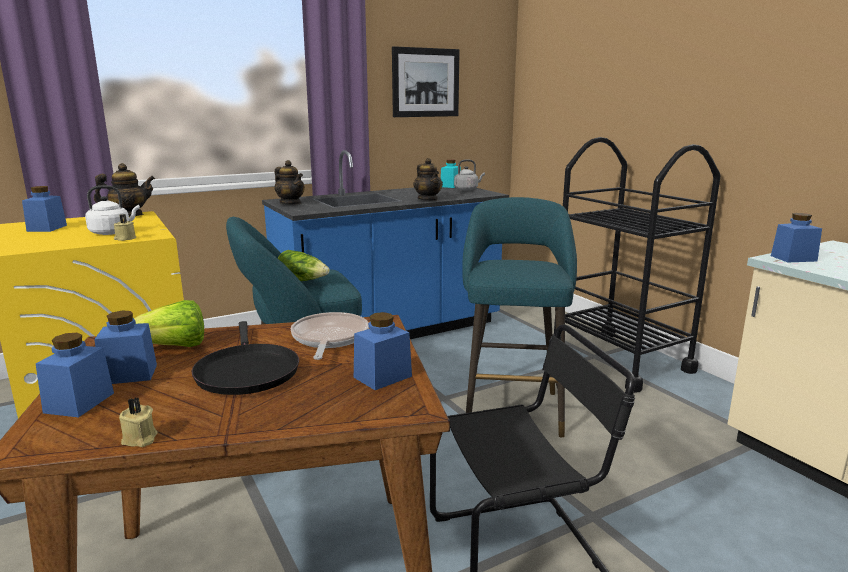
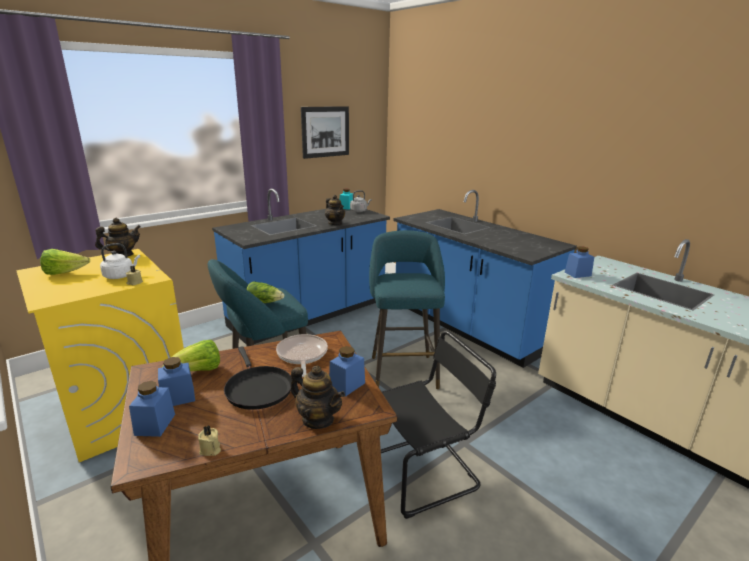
camera: 10 degrees left, 5 degrees up
blue jar [22,186,67,232] -> lettuce [40,249,90,275]
teapot [275,160,305,205] -> teapot moved to [291,366,345,429]
black cart [554,137,720,393] -> blue counter [394,190,577,368]

